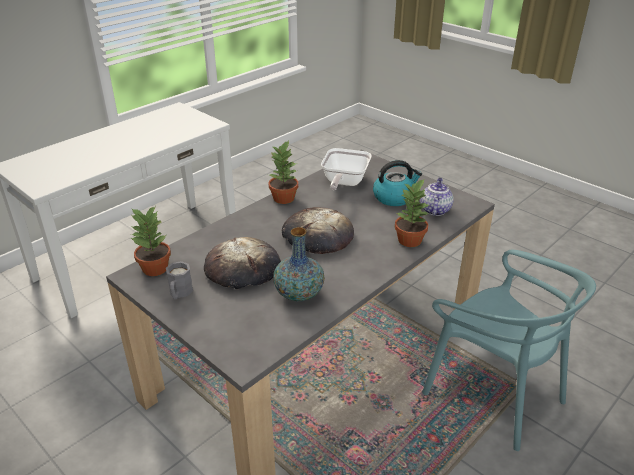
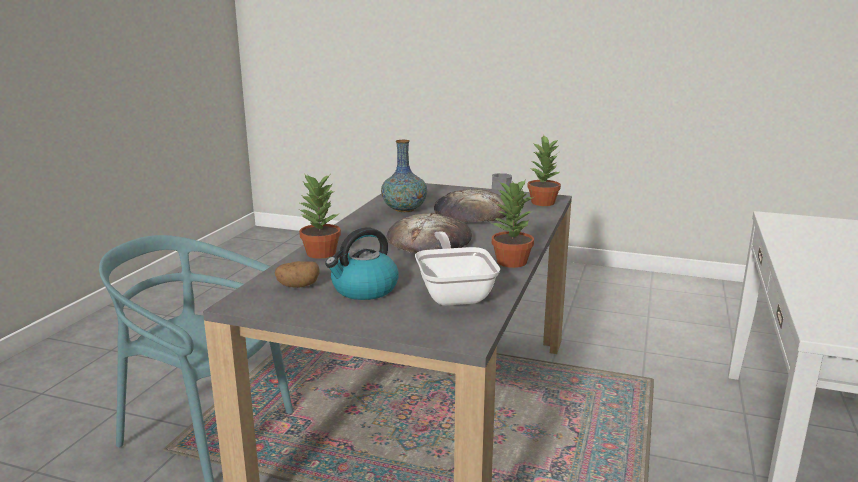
camera: 155 degrees right, 15 degrees down
teapot [420,178,454,216] -> potato [275,261,320,288]

